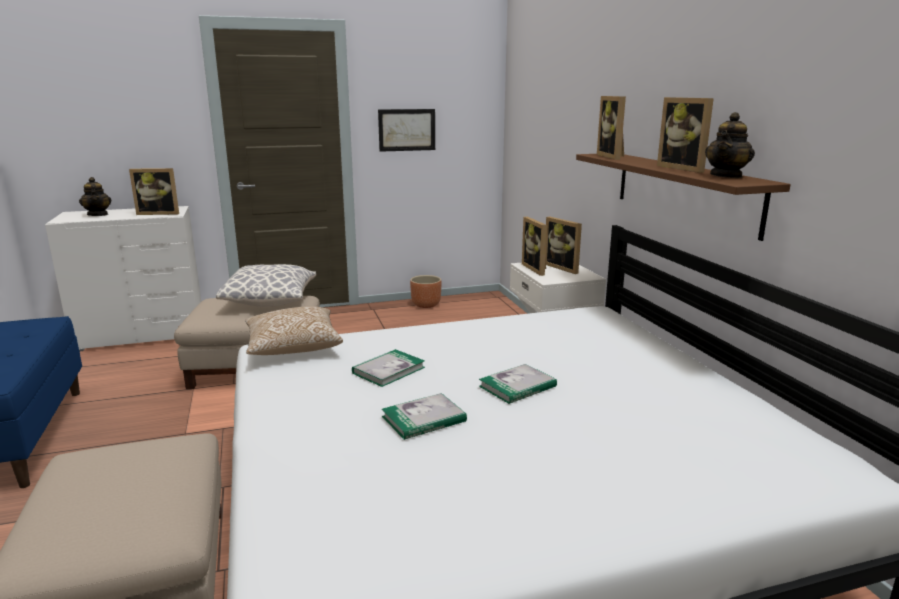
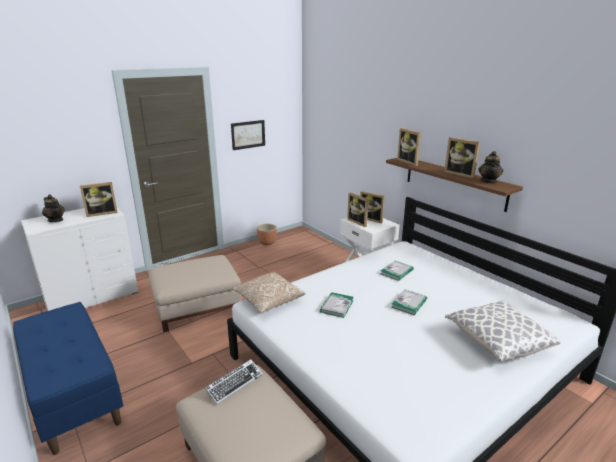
camera: 20 degrees left, 5 degrees up
pillow [216,264,316,307] -> pillow moved to [445,301,561,362]
book [382,393,467,440] -> book moved to [380,261,414,281]
none -> keyboard [205,359,263,405]

